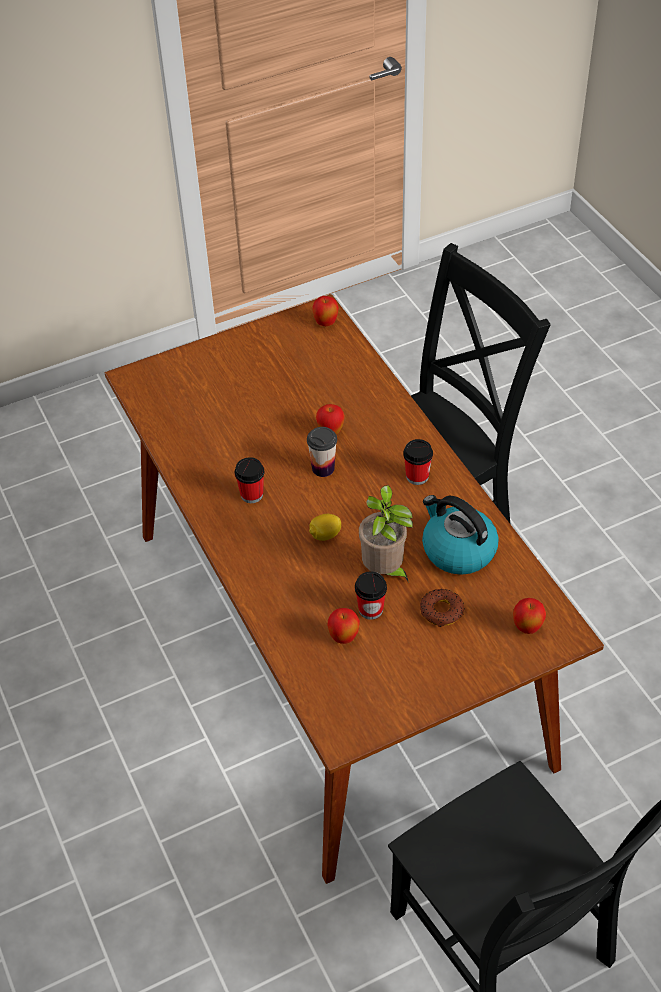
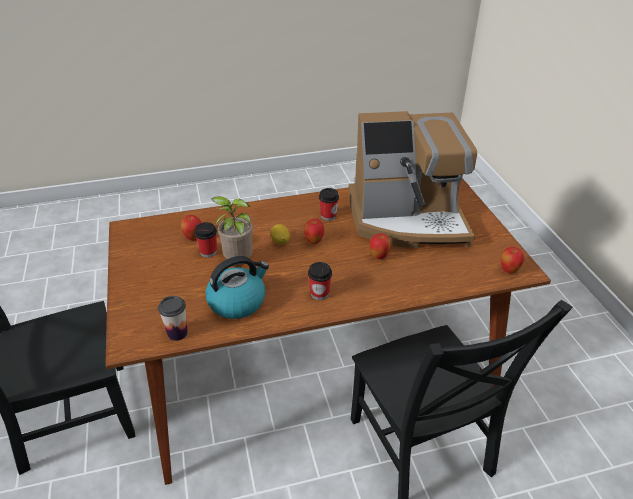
camera: 100 degrees right, 10 degrees down
cup [307,427,337,477] -> cup moved to [158,296,188,341]
donut [420,589,464,627] -> none
apple [513,598,546,634] -> apple moved to [304,219,324,244]
none -> coffee machine [348,111,477,248]

